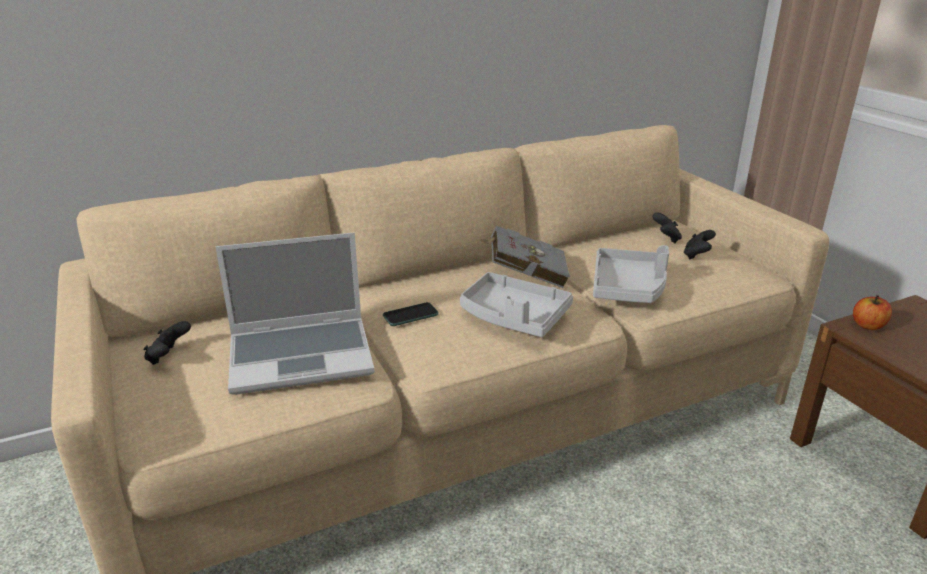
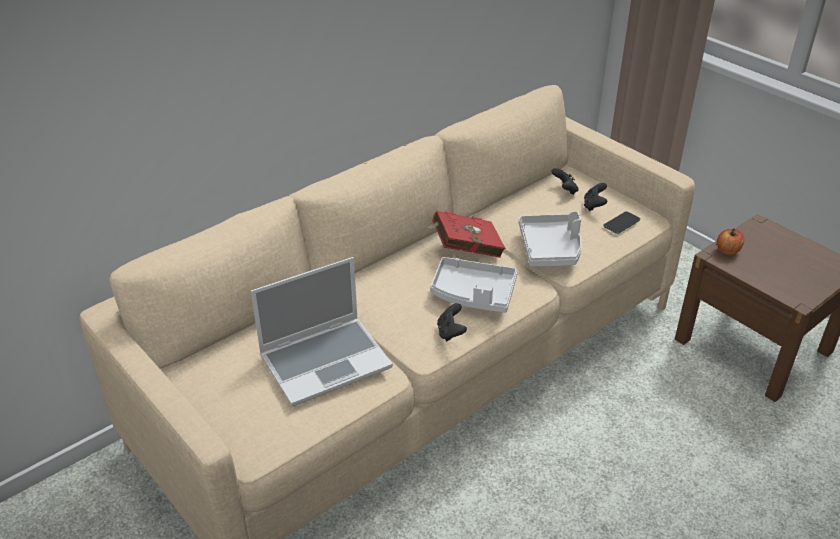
camera: 15 degrees left, 10 degrees up
black game controller [143,321,191,365] -> black game controller moved to [437,303,467,341]
phone [383,302,439,326] -> phone moved to [603,211,640,234]
grey book [478,226,570,288] -> red book [425,211,505,258]

